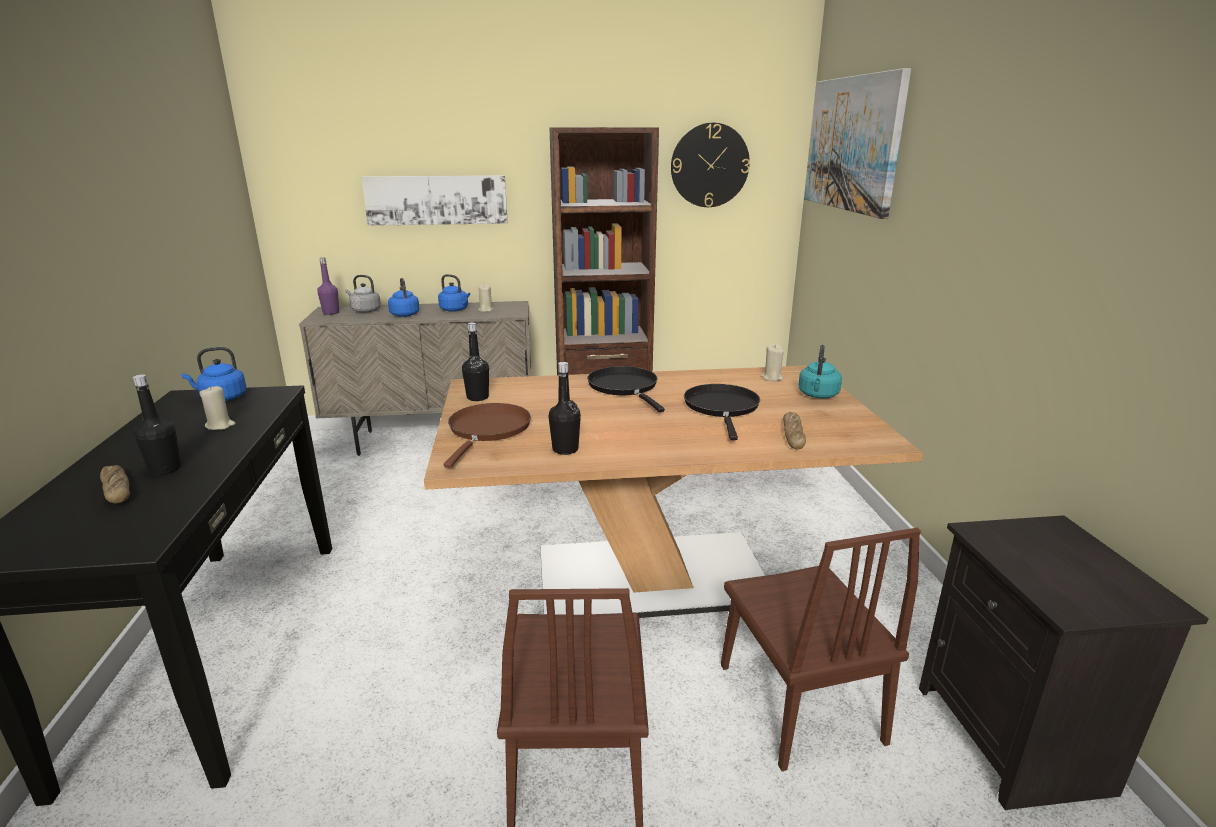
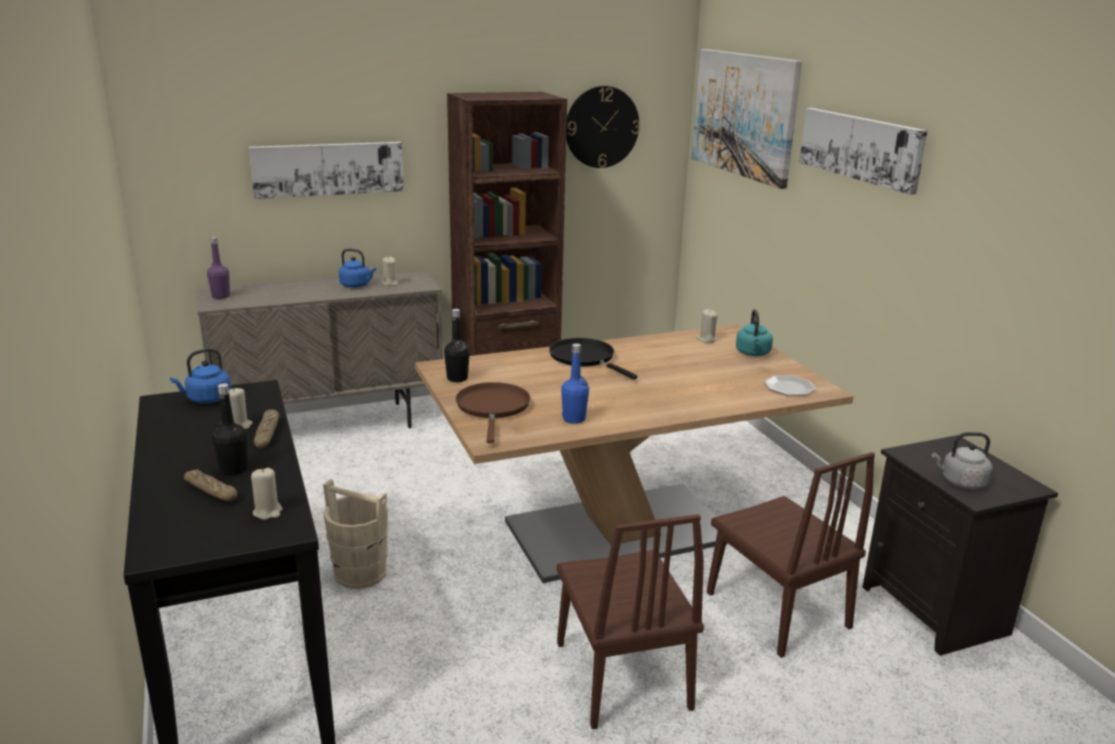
camera: 15 degrees left, 0 degrees up
grey kettle [345,275,381,313] -> grey kettle moved to [932,432,993,490]
blue kettle [388,278,419,317] -> none
black bottle [548,362,581,455] -> blue bottle [561,343,589,424]
black frying pan [684,384,760,440] -> none
bread [783,412,806,450] -> bread moved to [254,409,279,448]
none -> beige candle [251,468,283,520]
none -> beige bucket [323,479,389,589]
none -> plate [764,375,816,396]
none -> picture [799,108,927,195]

